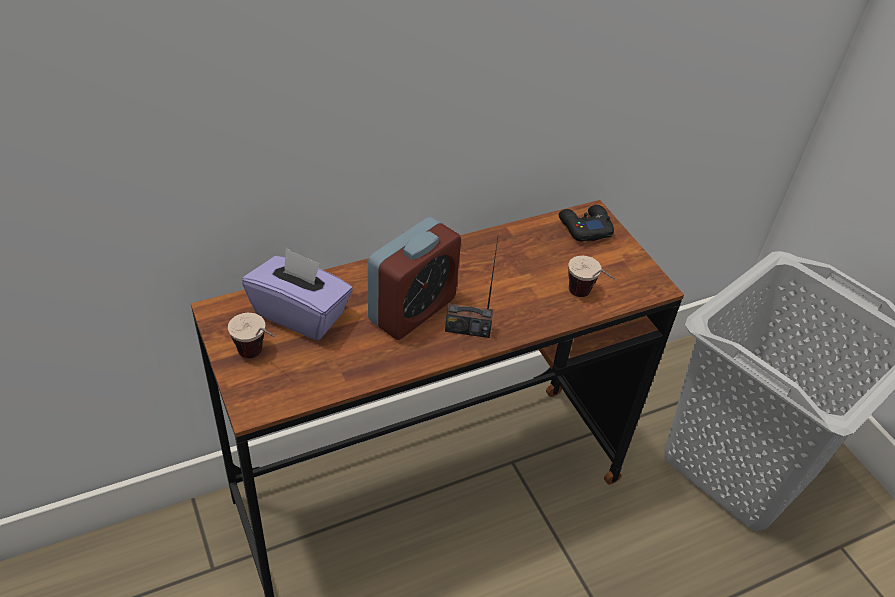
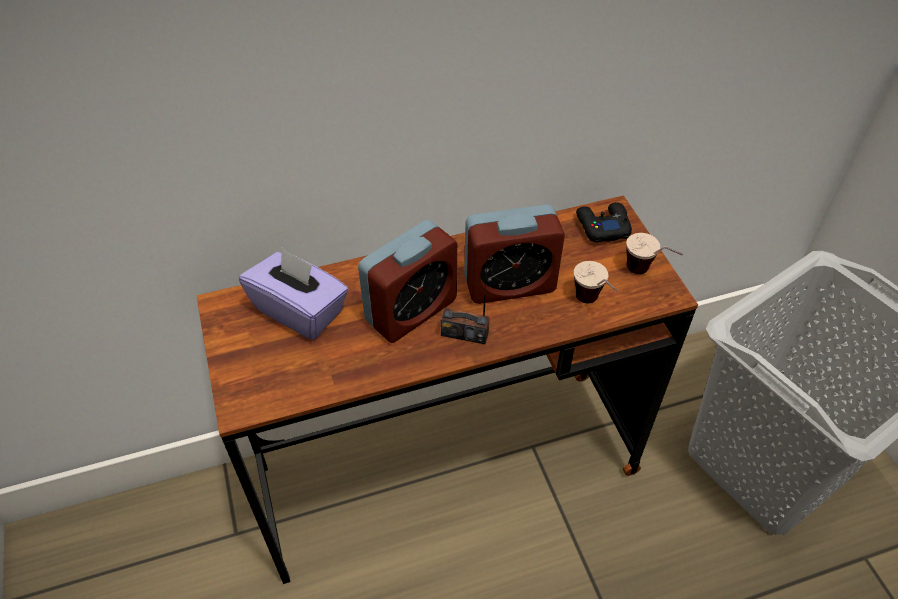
camera: 10 degrees right, 5 degrees up
cup [228,313,275,358] -> cup moved to [626,233,683,274]
none -> alarm clock [464,204,565,304]

